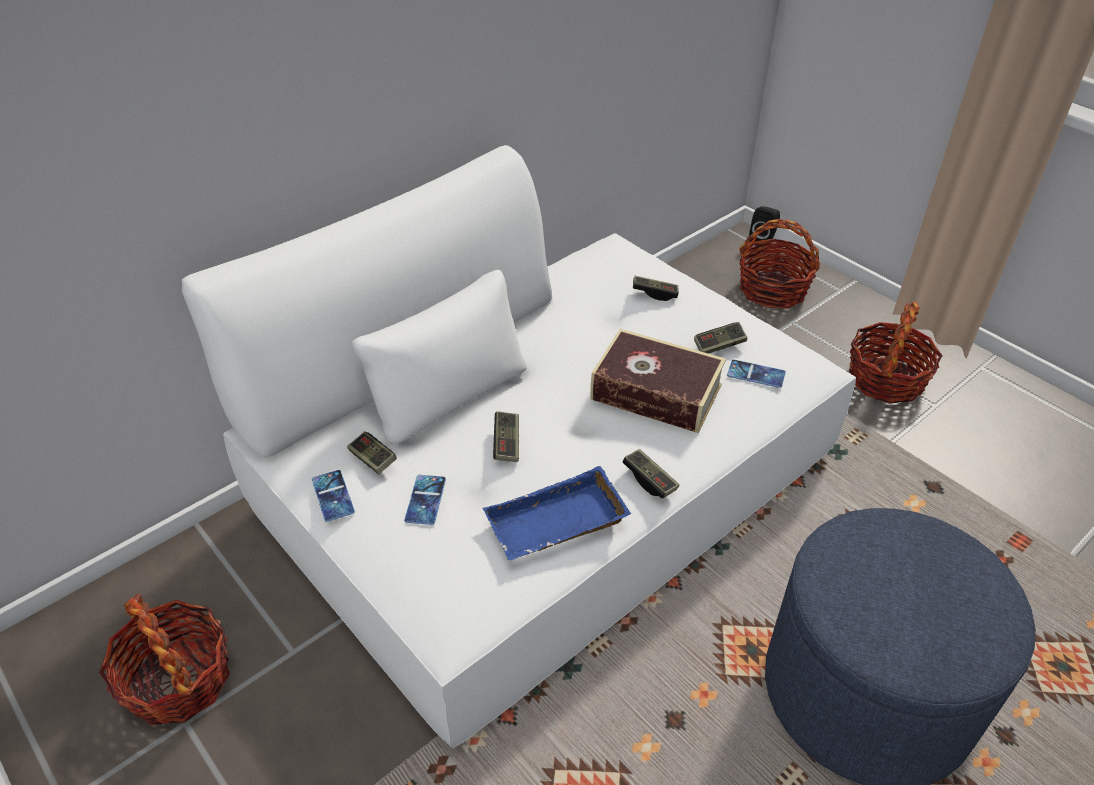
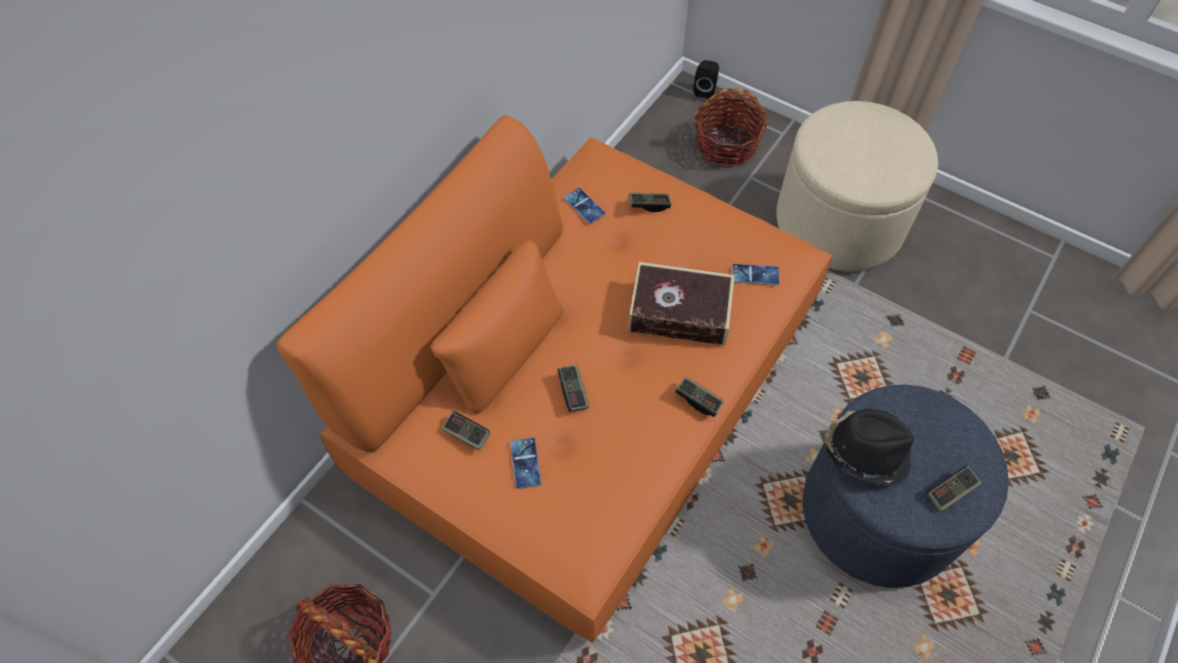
camera: 15 degrees left, 15 degrees up
white sofa [182,145,856,748] -> orange sofa [277,115,832,643]
phone [312,470,355,522] -> phone moved to [564,188,606,224]
blue tray [482,466,631,561] -> none
game controller [694,322,747,354] -> game controller moved to [927,466,982,511]
basket [849,302,942,404] -> beige ottoman [776,101,938,271]
none -> black hat [824,409,914,486]

